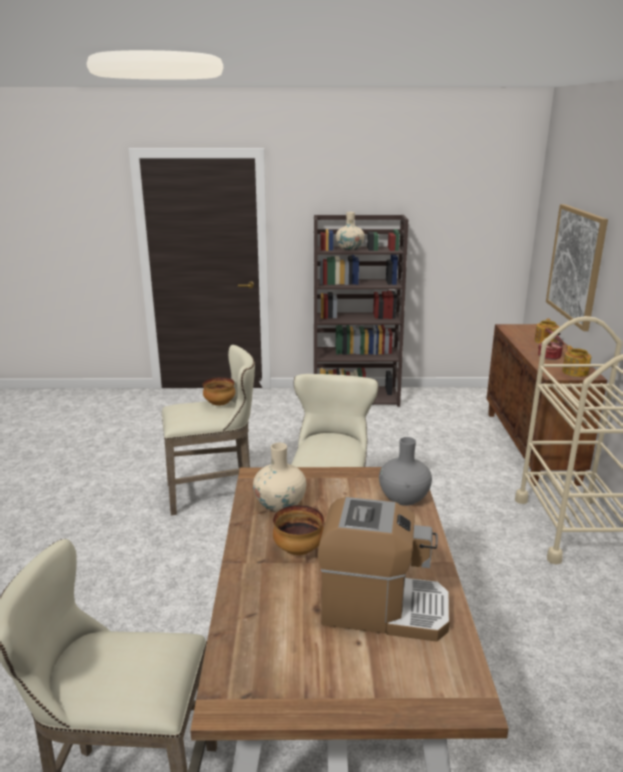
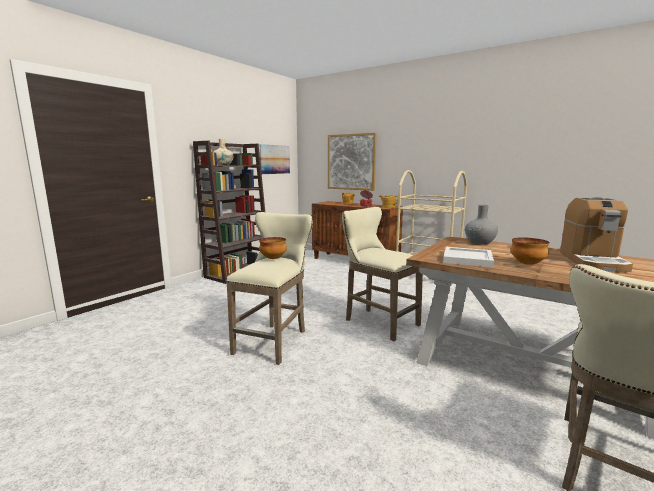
camera: 55 degrees left, 10 degrees down
beige vase [253,443,306,512] -> white tray [443,247,494,267]
coffee machine [318,497,450,642] -> coffee machine turned 150 degrees clockwise [560,197,633,273]
none -> picture [259,144,290,174]

